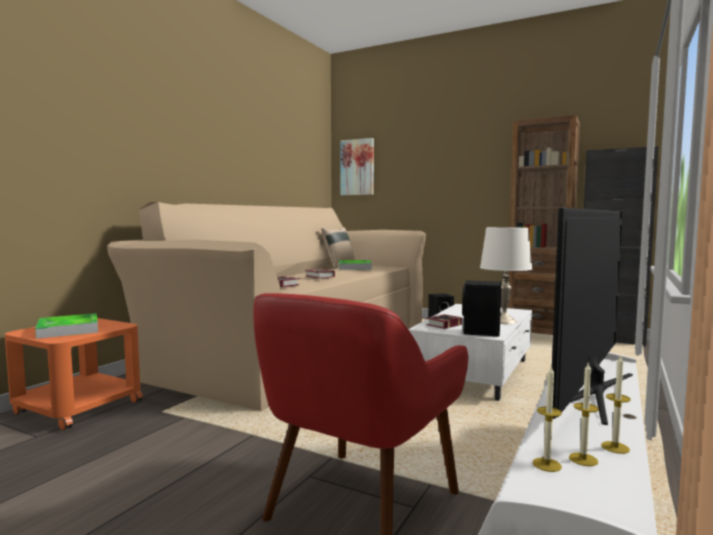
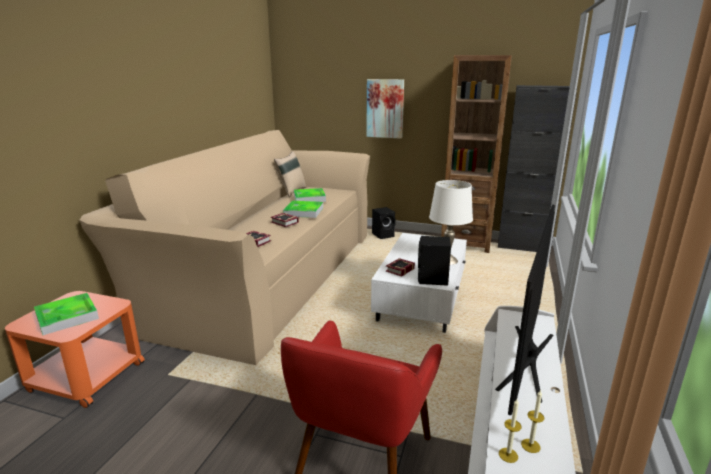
camera: 10 degrees left, 15 degrees up
picture [340,138,374,195] -> picture moved to [366,79,404,139]
candle [601,354,631,454] -> none
none -> tray [283,201,323,218]

